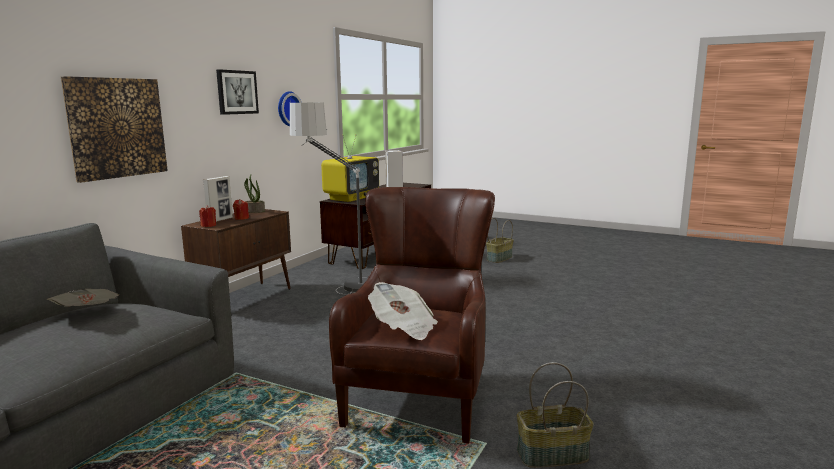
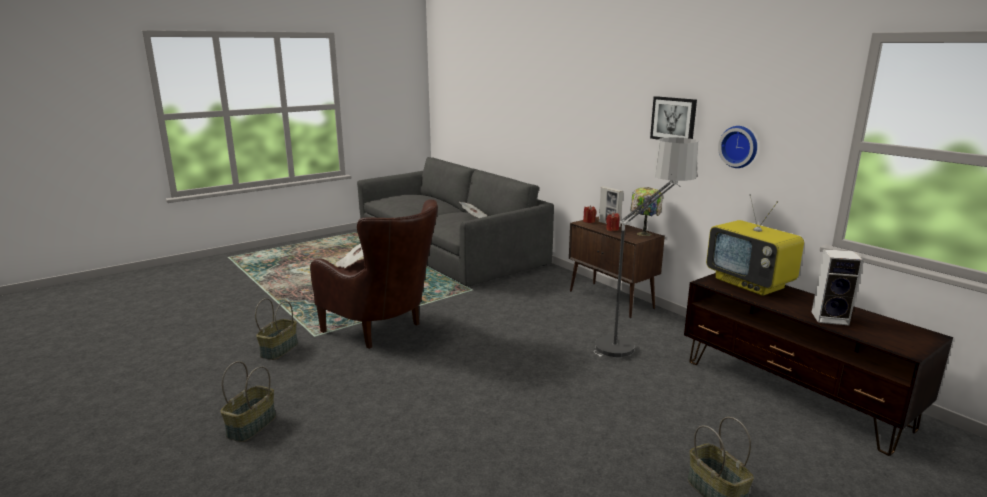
camera: 115 degrees right, 5 degrees up
picture [61,76,168,183] -> none
potted plant [244,175,265,213] -> table lamp [630,187,663,236]
none -> basket [220,361,276,442]

